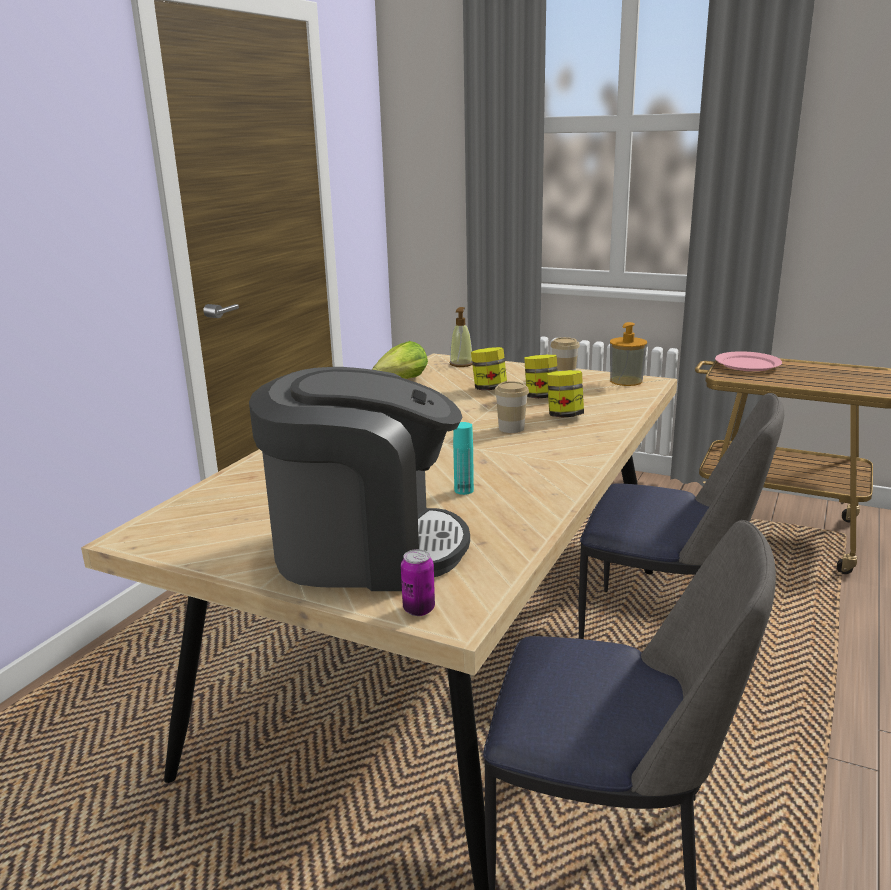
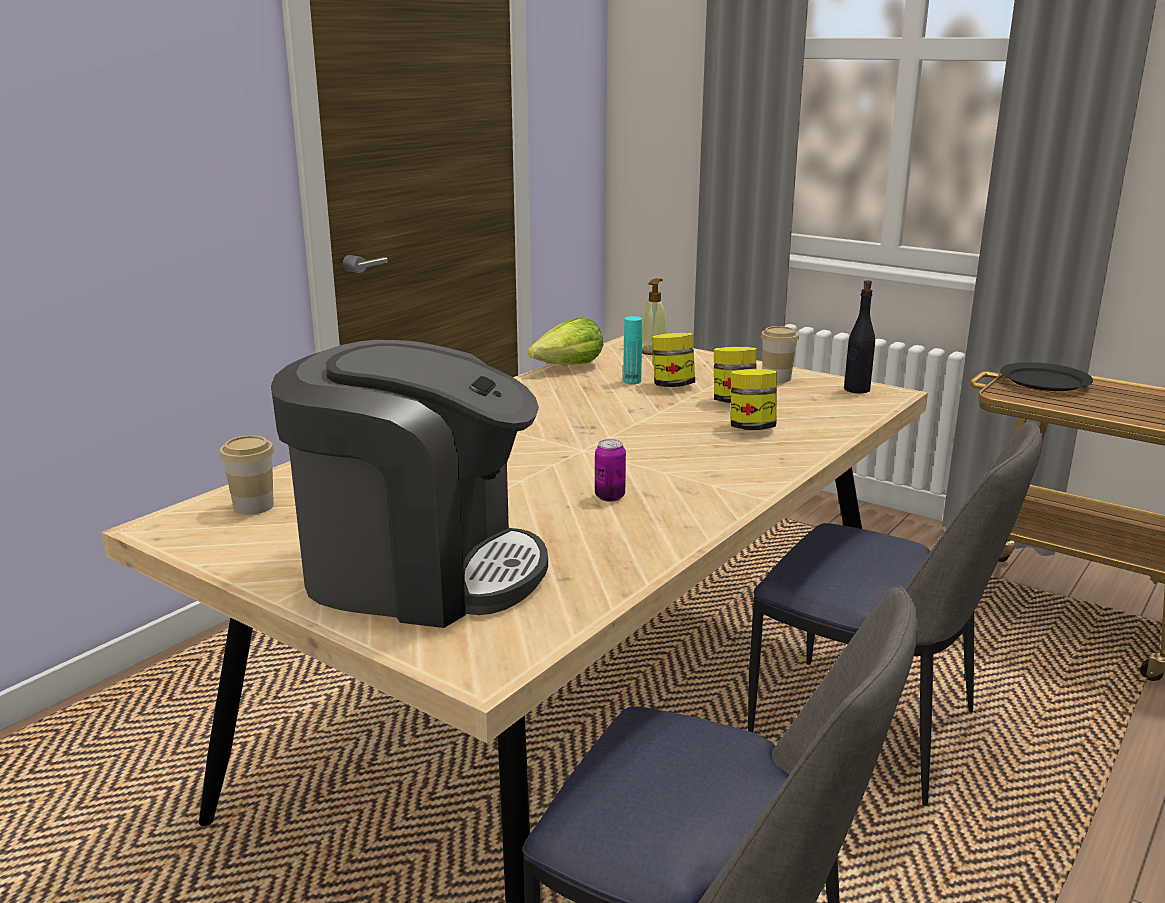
camera: 10 degrees right, 0 degrees up
can [401,549,435,616] -> can moved to [595,439,626,502]
turquoise bottle [453,422,474,495] -> turquoise bottle moved to [623,316,642,384]
cup [494,381,529,433] -> cup moved to [220,435,274,515]
soap dispenser [610,322,647,386] -> black bottle [844,280,875,393]
pink plate [715,351,782,371] -> black plate [1000,362,1093,391]

